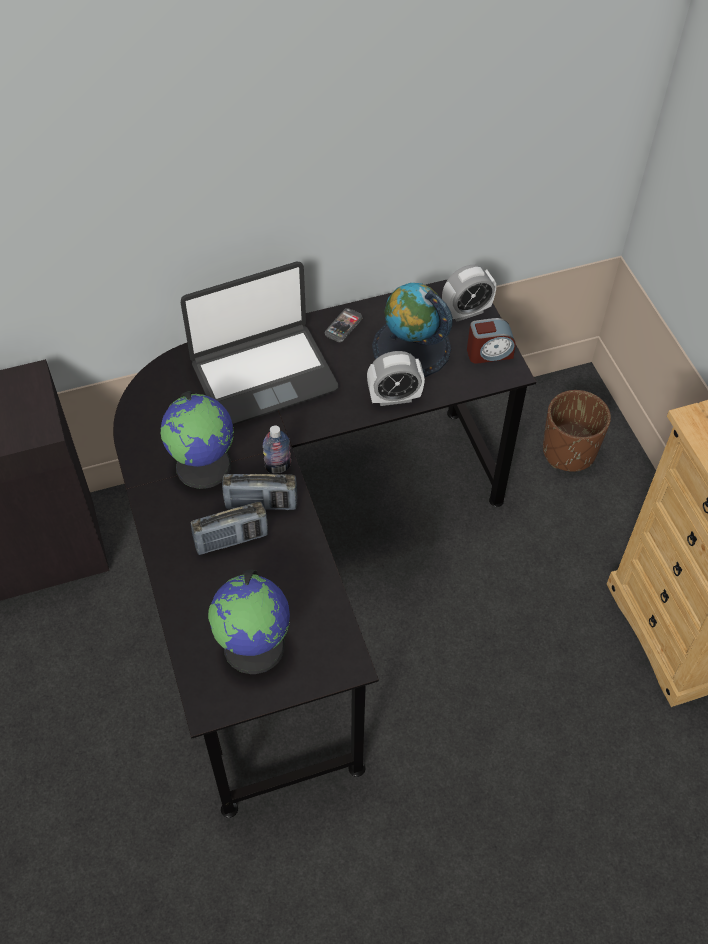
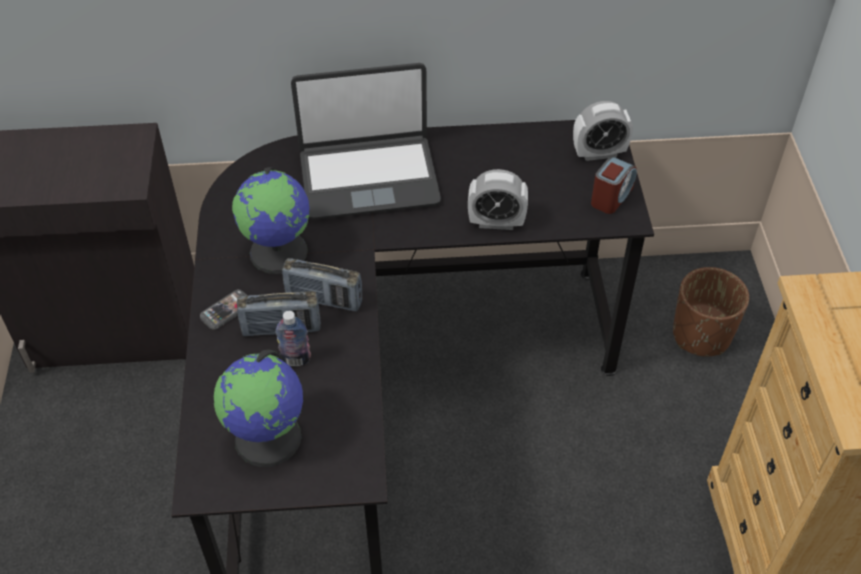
camera: 15 degrees right, 5 degrees down
bottle [263,425,291,473] -> bottle moved to [276,311,311,366]
phone [325,308,363,342] -> phone moved to [200,290,247,330]
globe [372,283,453,377] -> none
alarm clock [467,318,516,364] -> alarm clock turned 60 degrees counterclockwise [591,157,637,214]

